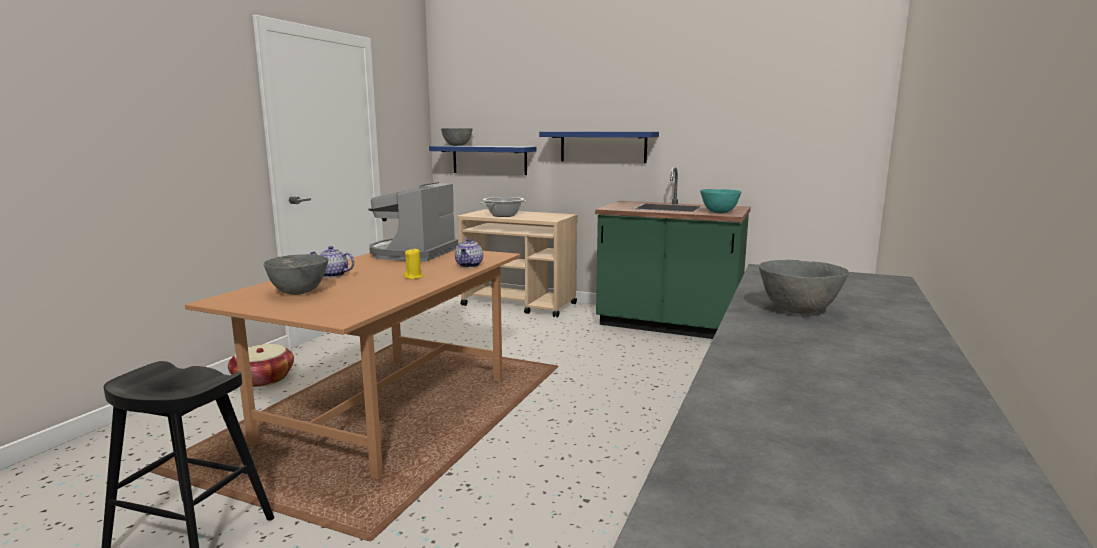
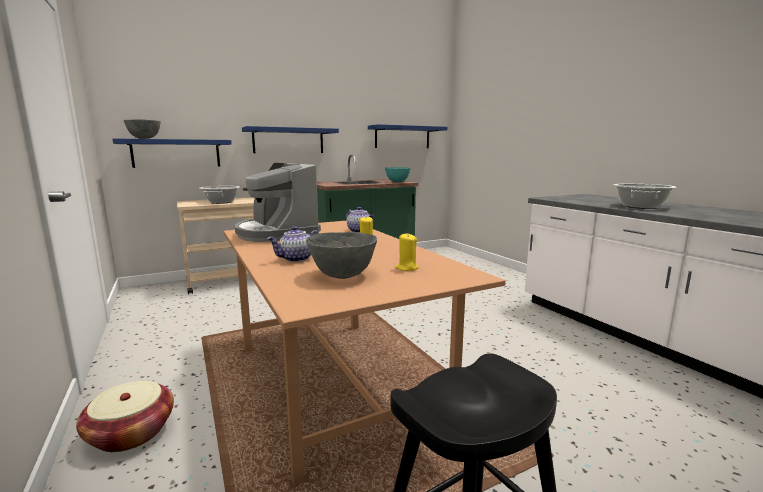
camera: 50 degrees left, 0 degrees up
grey bowl [759,260,849,314] -> cooking pot [614,184,677,209]
none -> blue shelf [368,124,447,148]
none -> yellow candle [395,234,419,271]

